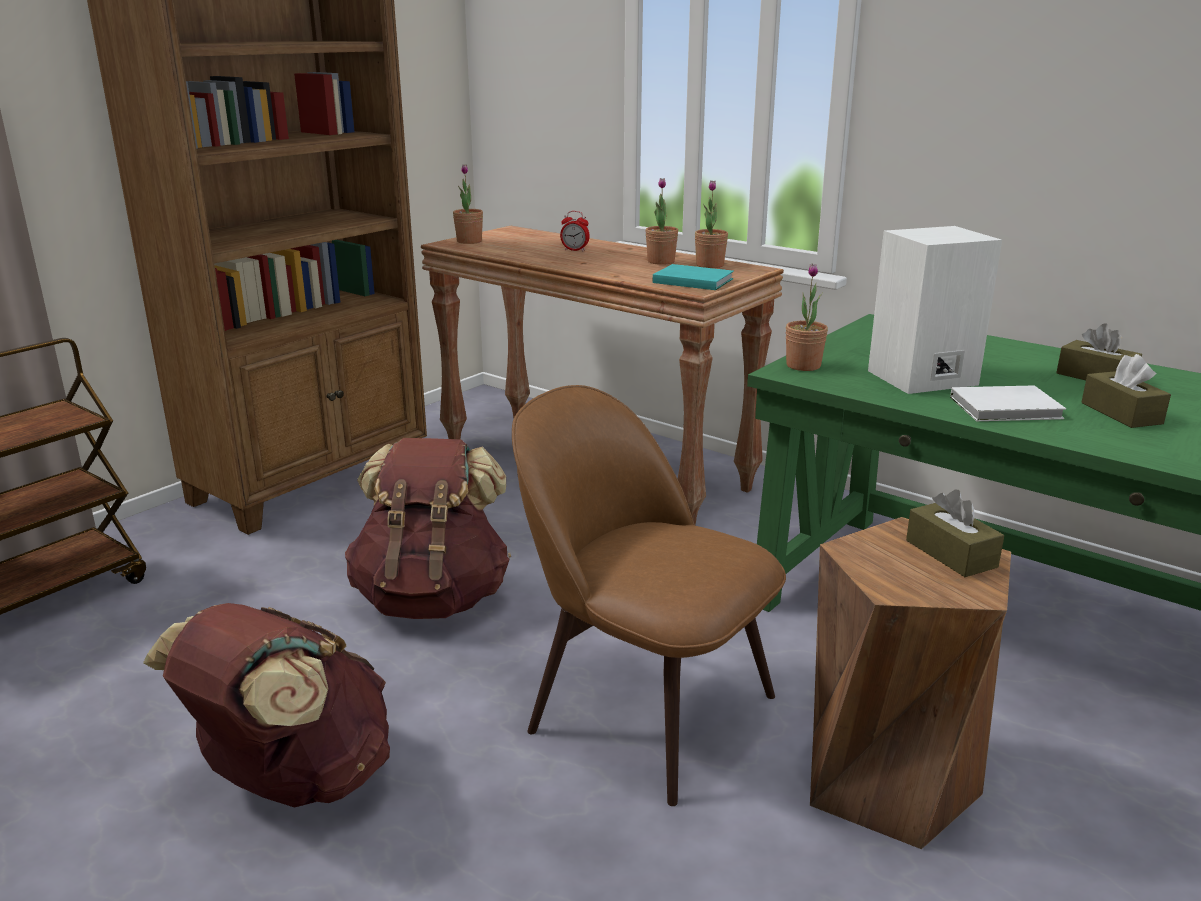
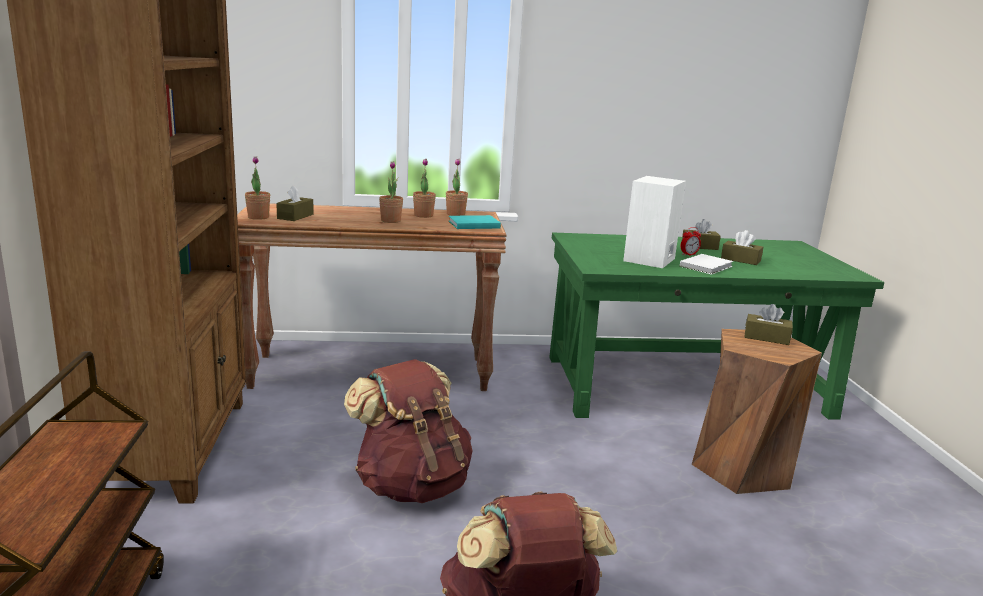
camera: 45 degrees left, 5 degrees down
brown chair [512,385,786,806] -> none
alarm clock [560,211,590,251] -> alarm clock moved to [681,227,701,255]
potted plant [786,263,828,371] -> potted plant moved to [379,161,403,223]
none -> brown tissue box [276,185,314,221]

